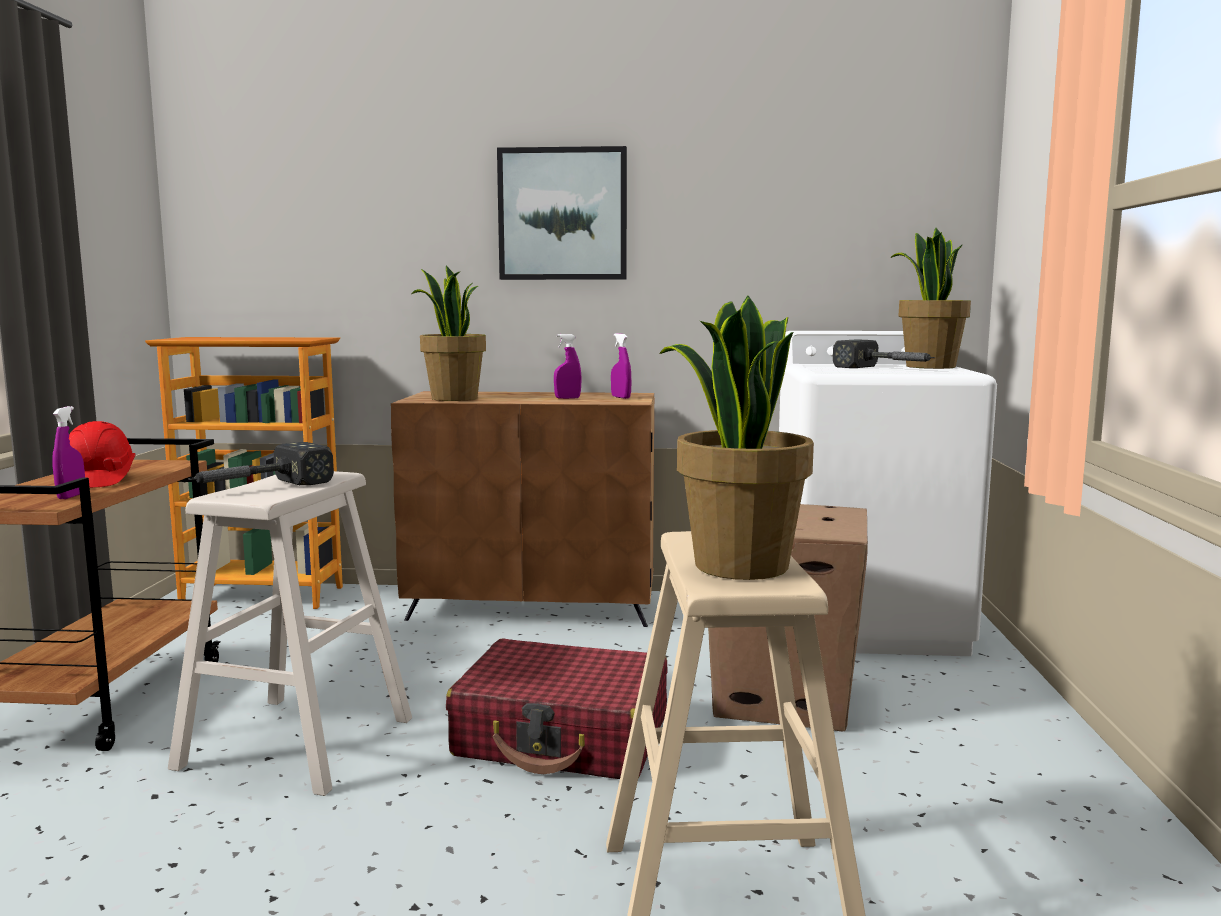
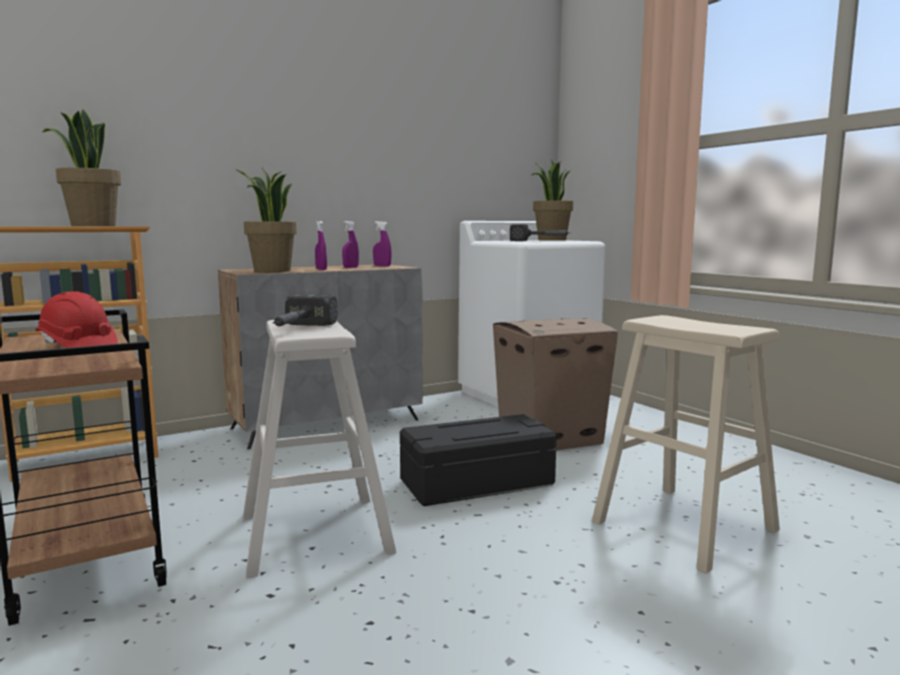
camera: 35 degrees left, 0 degrees up
purple spray bottle [52,406,85,499] -> purple spray bottle moved to [315,221,327,270]
brown cabinet [391,391,654,627] -> grey cabinet [218,264,423,450]
red suitcase [446,638,668,779] -> black storage box [400,414,556,506]
picture [497,146,627,280] -> none
potted plant [660,296,814,580] -> potted plant moved to [43,109,121,226]

